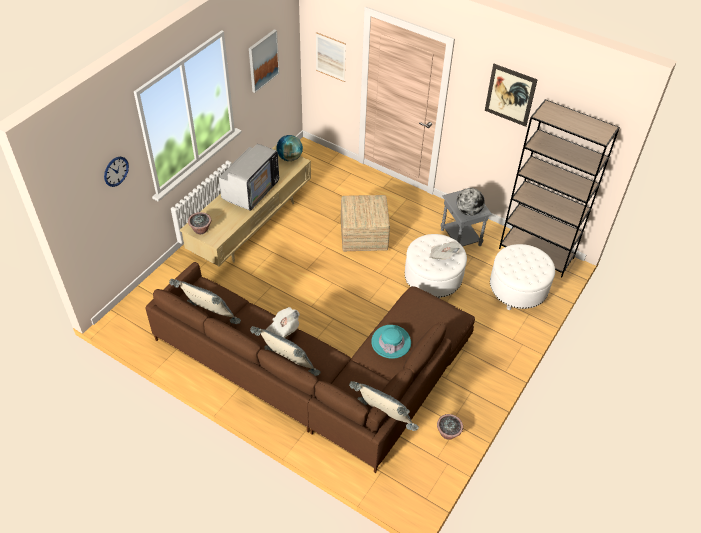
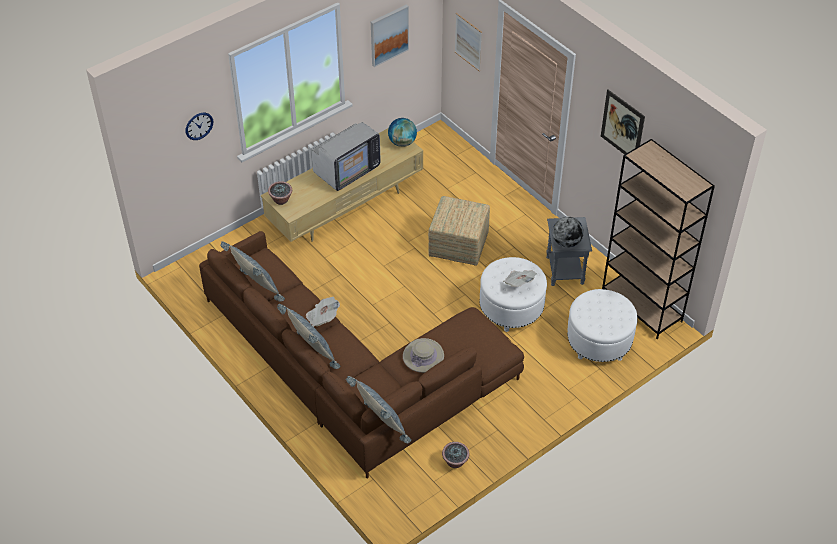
camera: 20 degrees right, 0 degrees up
turquoise hat [371,325,411,358] -> beige hat [403,338,444,373]

